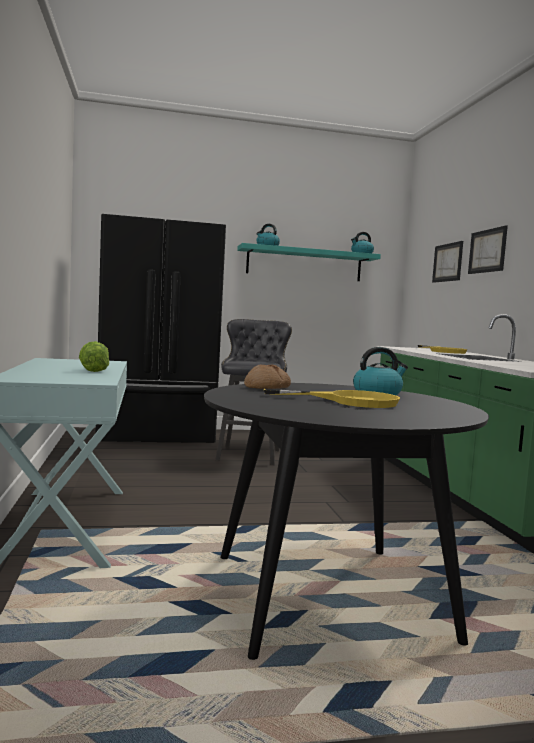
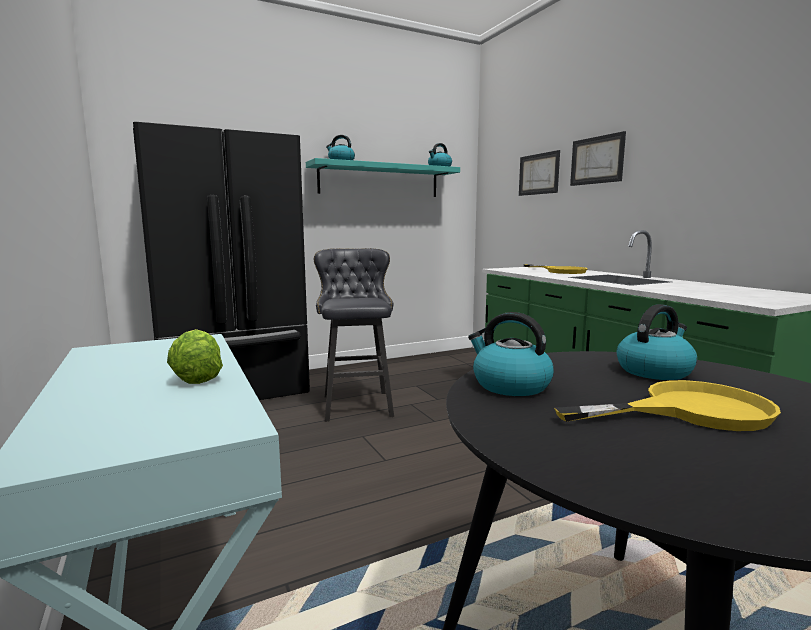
camera: 15 degrees left, 5 degrees up
bread [244,364,291,389] -> kettle [468,312,554,396]

